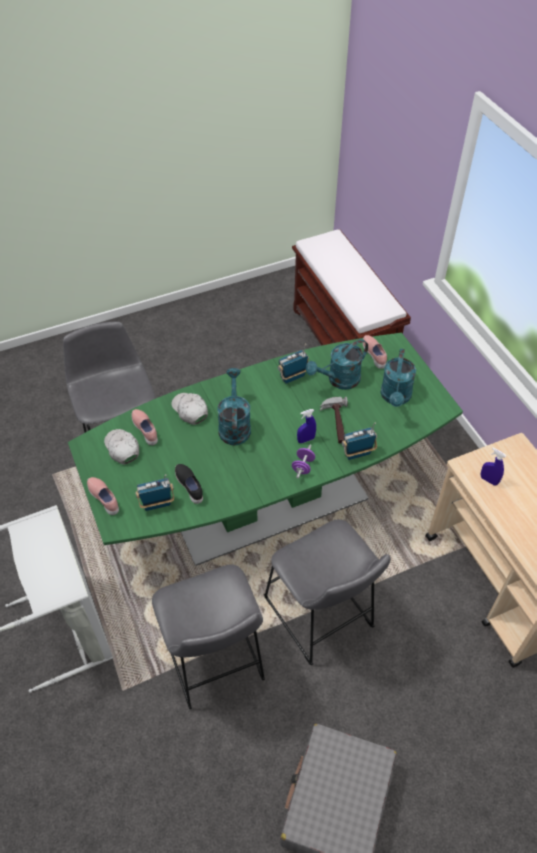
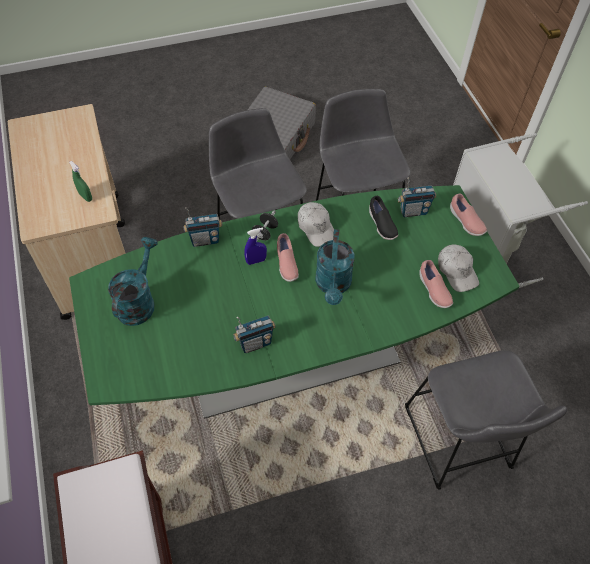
camera: 175 degrees left, 5 degrees up
white cap [171,393,208,425] -> white cap moved to [298,202,334,247]
purple dumbbell [292,445,315,478] -> black dumbbell [252,210,278,241]
turquoise watering can [306,339,368,390] -> none
hammer [320,397,348,444] -> none
pink shoe [363,335,387,369] -> pink shoe moved to [277,233,299,282]
blue spray bottle [481,448,506,486] -> green spray bottle [69,161,92,202]

